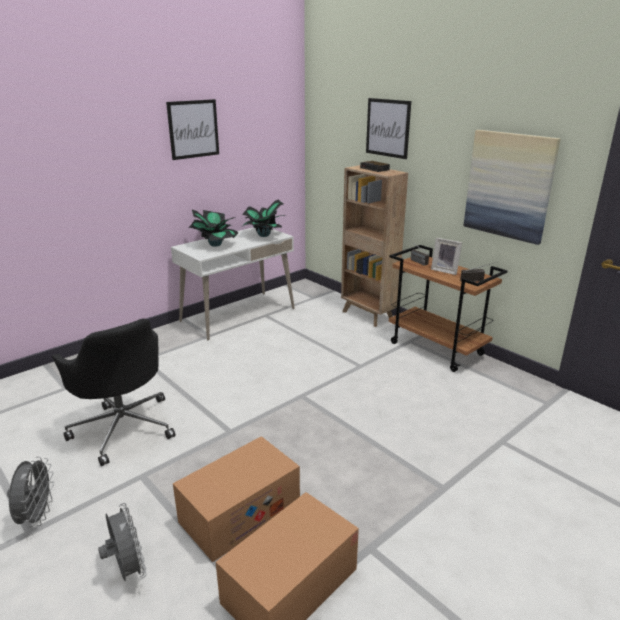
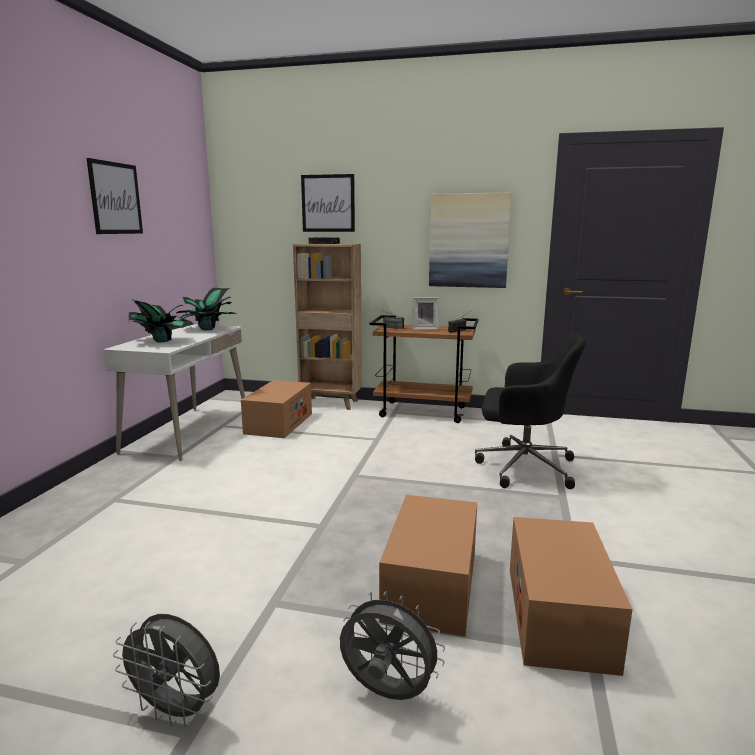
camera: 35 degrees left, 10 degrees down
grey fan [7,457,54,527] -> grey fan turned 150 degrees clockwise [113,614,220,727]
black office chair [52,319,175,466] -> black office chair moved to [475,334,586,489]
none -> cardboard box [241,380,312,438]

